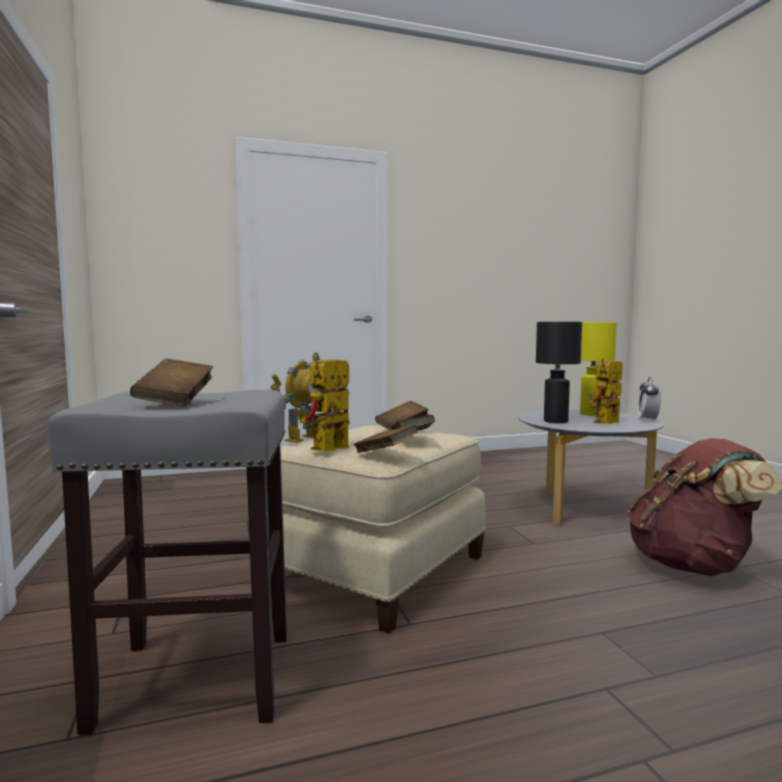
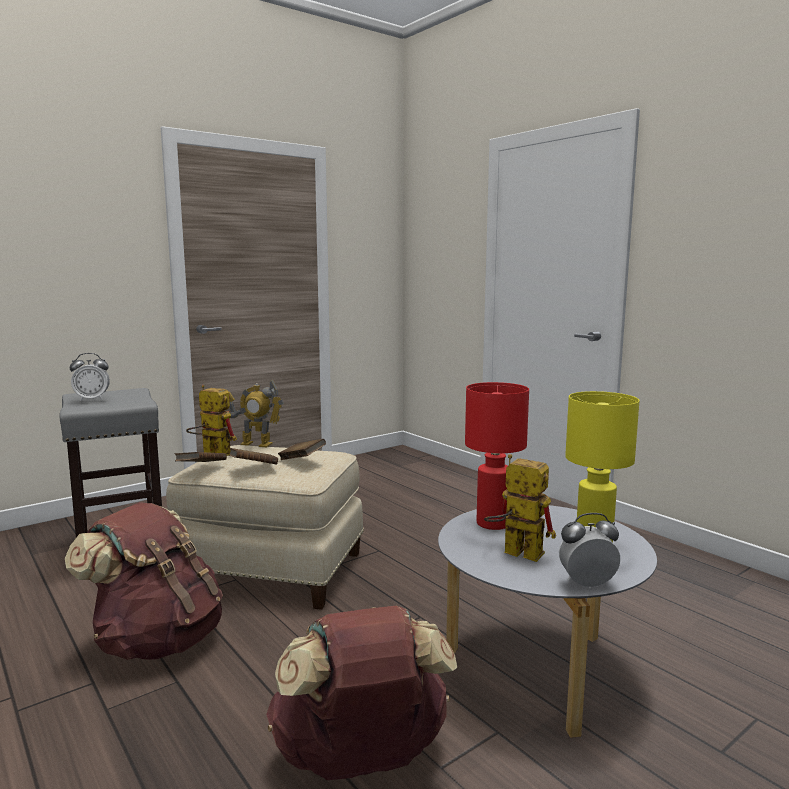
camera: 70 degrees right, 5 degrees up
brown book [130,359,214,406] -> alarm clock [70,353,110,401]
black table lamp [536,322,582,423] -> red table lamp [465,382,529,530]
none -> brown backpack [65,502,223,660]

